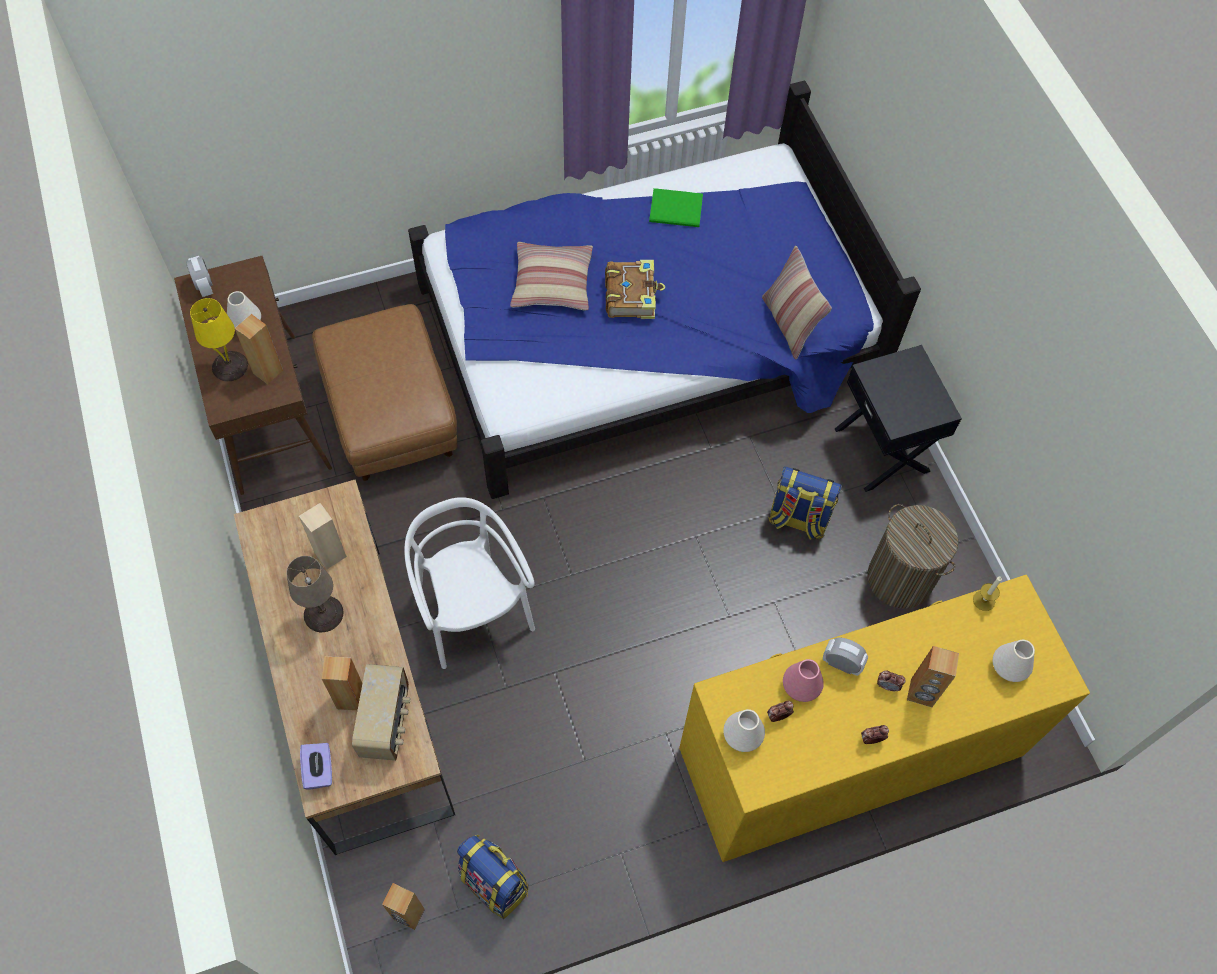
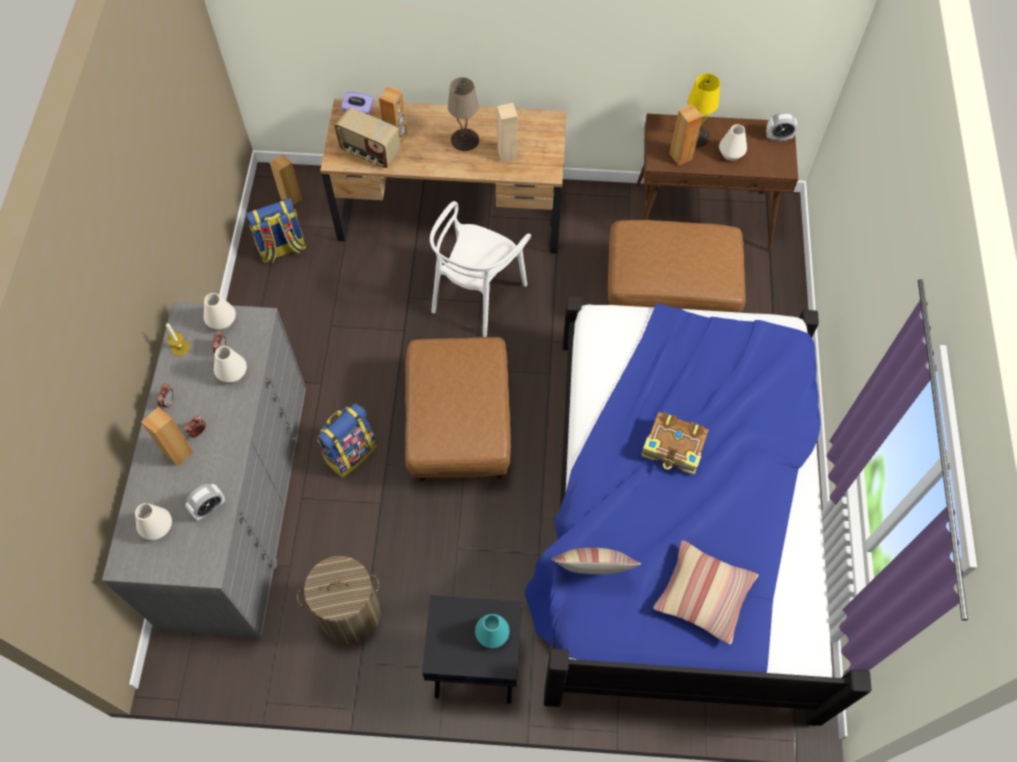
camera: 115 degrees right, 0 degrees up
white chair [404,497,535,669] -> white chair turned 120 degrees clockwise [430,201,531,337]
pillow [510,242,593,310] -> pillow moved to [653,540,758,645]
green book [649,188,703,227] -> none
yellow dresser [679,575,1090,862] -> grey dresser [102,302,306,638]
backpack [768,467,842,540] -> backpack moved to [317,403,377,477]
pink vase [783,659,824,702] -> white vase [214,346,247,383]
alarm clock [823,638,868,676] -> alarm clock moved to [185,484,225,521]
candle [973,577,1002,611] -> candle moved to [166,323,190,356]
none -> brown ottoman [405,337,511,481]
none -> turquoise vase [475,614,509,648]

